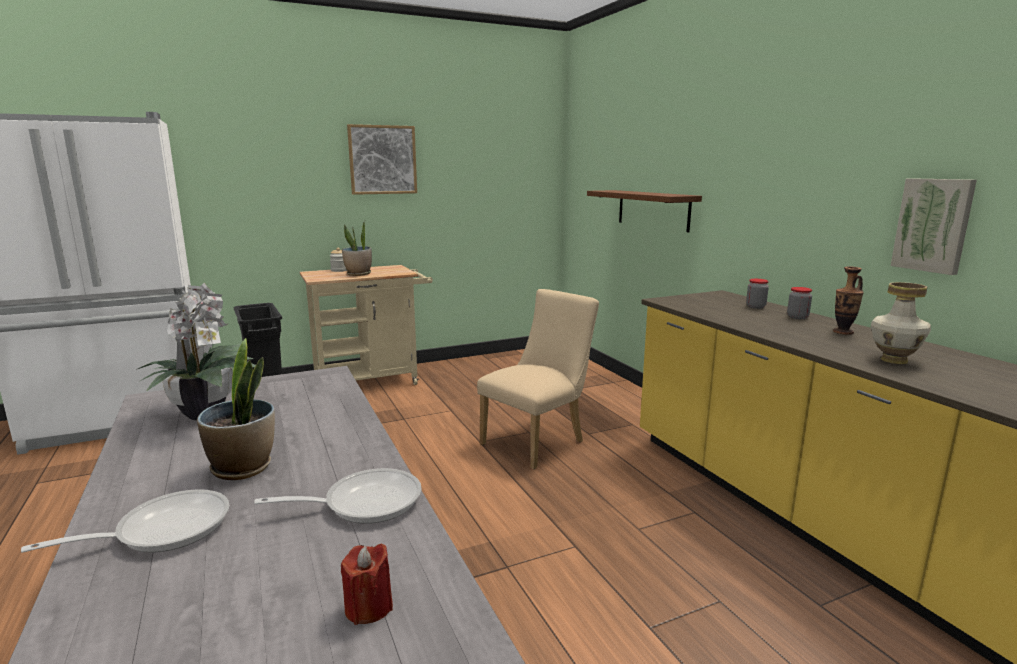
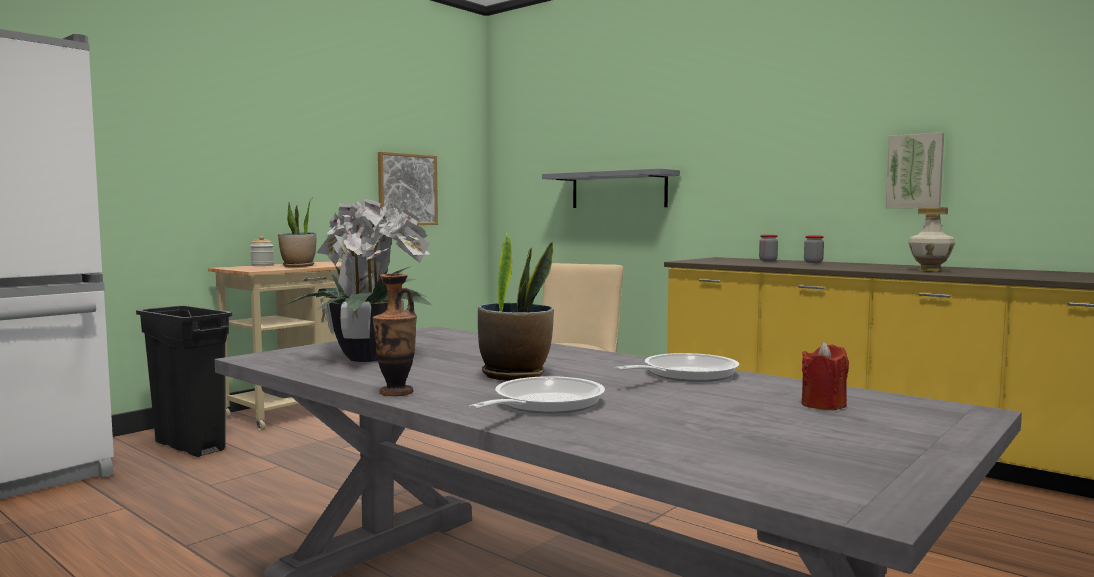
camera: 25 degrees left, 10 degrees down
picture [347,124,417,195] -> picture moved to [378,152,438,225]
brown shelf [587,190,702,233] -> grey shelf [542,168,680,208]
vase [833,267,864,335] -> vase moved to [373,274,417,396]

